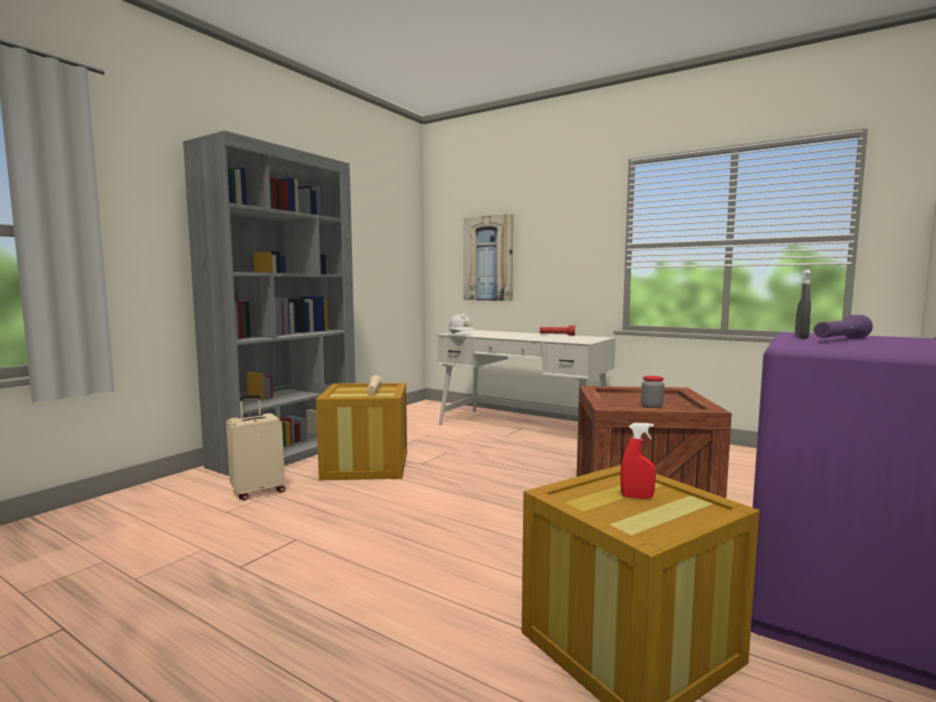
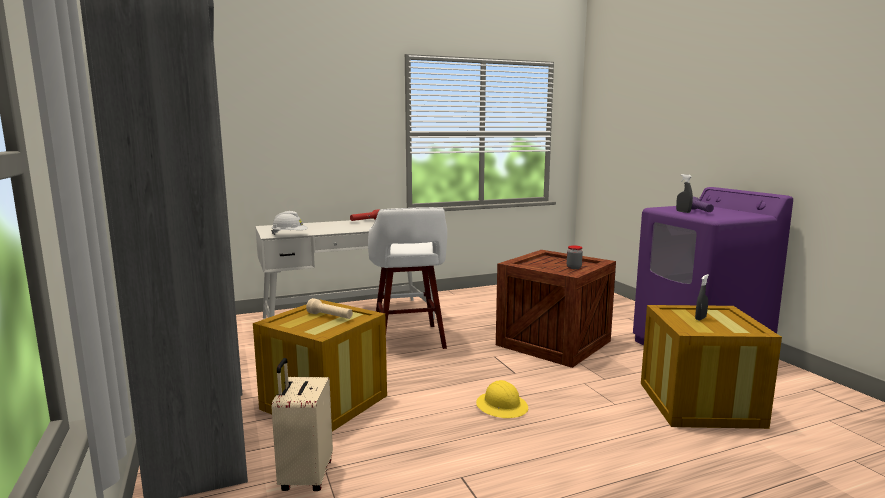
camera: 55 degrees left, 5 degrees up
picture [463,214,514,301] -> none
red spray bottle [620,423,656,499] -> grey spray bottle [695,274,709,320]
none -> white stool [368,207,447,349]
none -> yellow hard hat [476,380,528,418]

